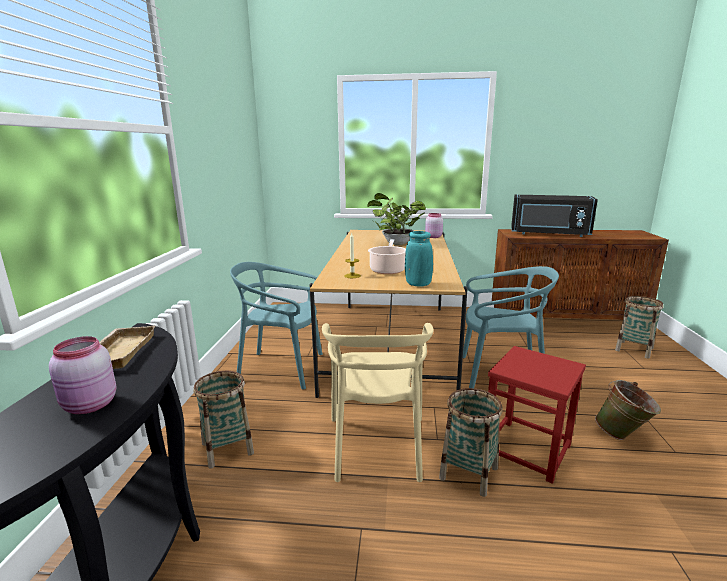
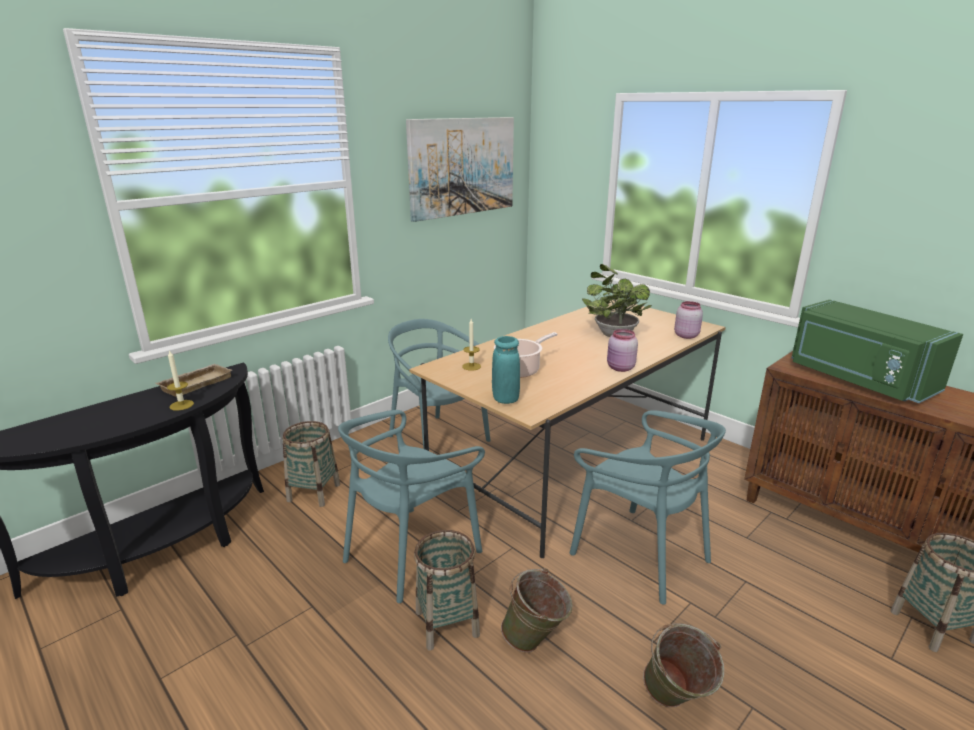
camera: 40 degrees right, 5 degrees up
pink jar [49,336,116,414] -> pink jar moved to [607,329,638,372]
beige chair [322,323,434,482] -> turquoise chair [338,410,485,603]
red stool [488,346,586,484] -> green bucket [501,568,572,652]
black microwave [511,195,598,237] -> green microwave [791,300,963,403]
none -> candle [167,350,194,411]
none -> picture [406,117,514,222]

